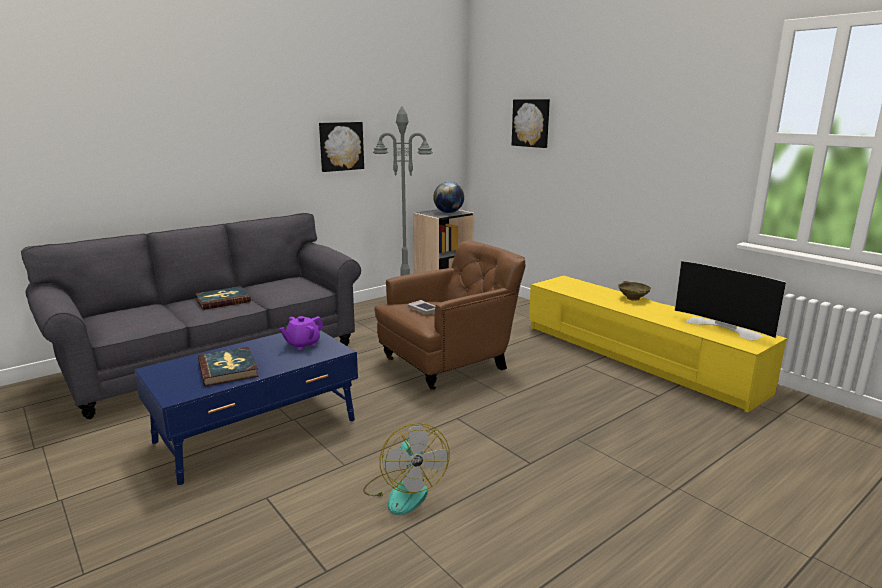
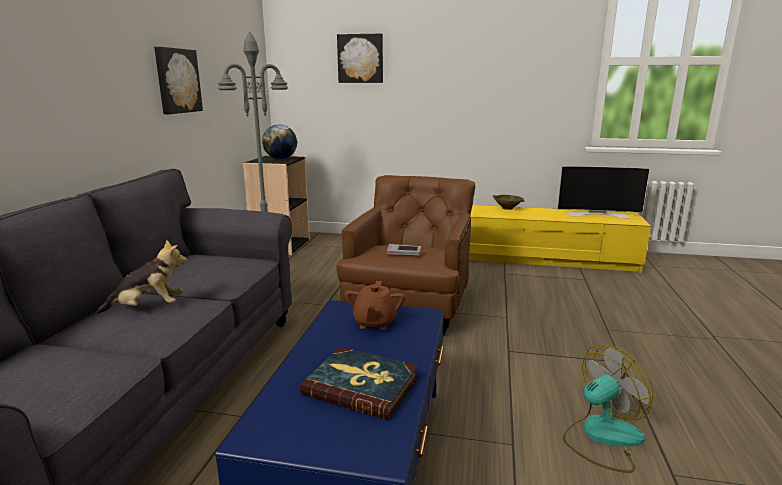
camera: 40 degrees left, 0 degrees up
book [195,286,251,310] -> plush toy [96,239,187,314]
purple teapot [279,316,324,350] -> brown teapot [345,281,405,330]
fan [363,423,450,515] -> fan turned 60 degrees counterclockwise [563,345,653,473]

